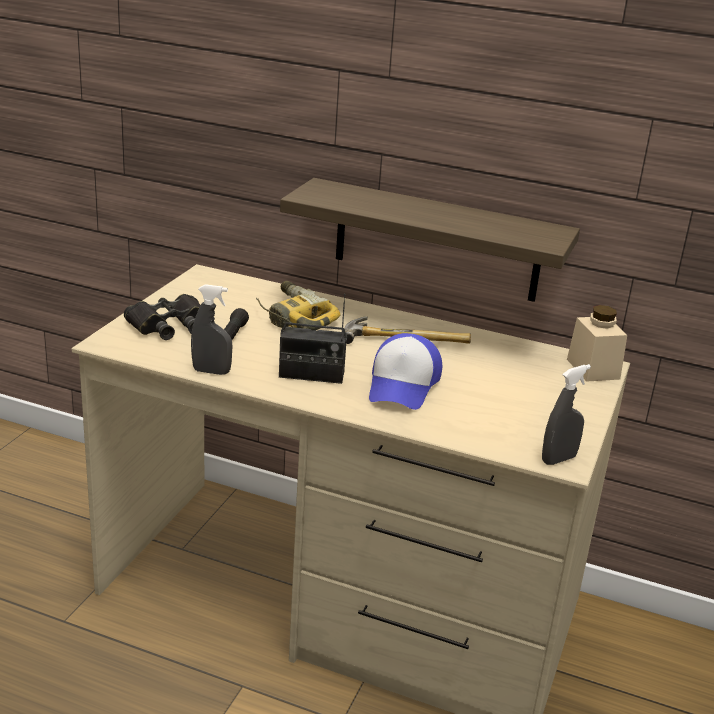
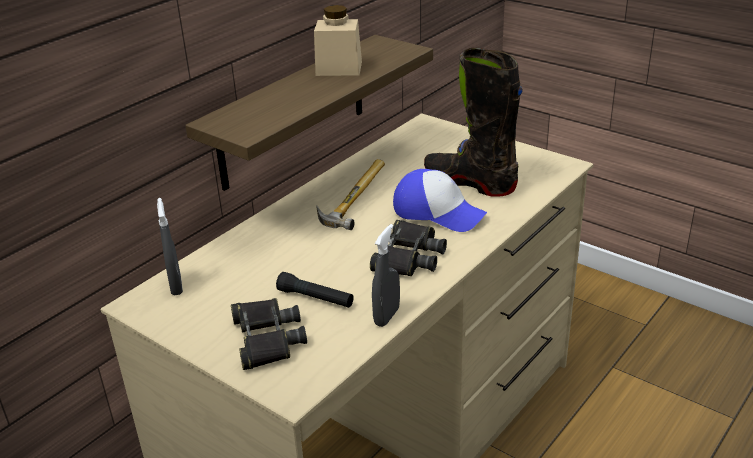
camera: 70 degrees left, 5 degrees up
power drill [256,281,341,330] -> none
radio [279,294,347,384] -> black binoculars [370,220,447,276]
grey spray bottle [542,364,591,465] -> grey spray bottle moved to [157,198,183,295]
beige jar [567,305,627,382] -> beige jar moved to [314,5,362,76]
none -> black boot [424,48,523,197]

